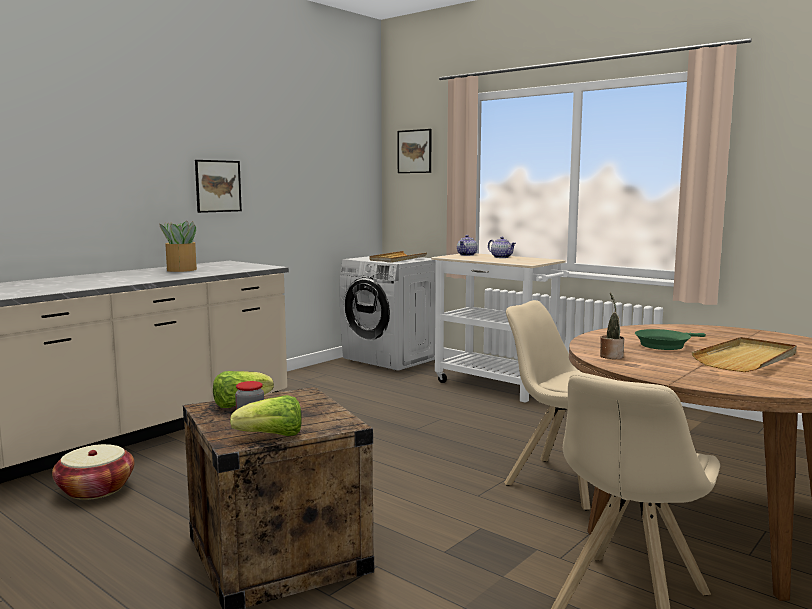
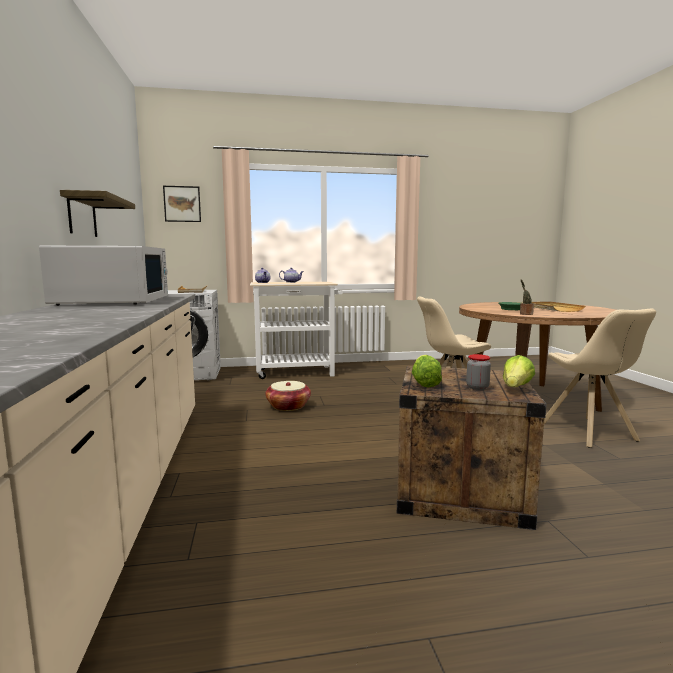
camera: 50 degrees left, 0 degrees up
basket [52,444,134,500] -> basket moved to [266,381,311,411]
potted plant [159,221,197,272] -> white microwave [39,246,168,306]
picture [195,160,242,213] -> shelf [60,190,135,237]

